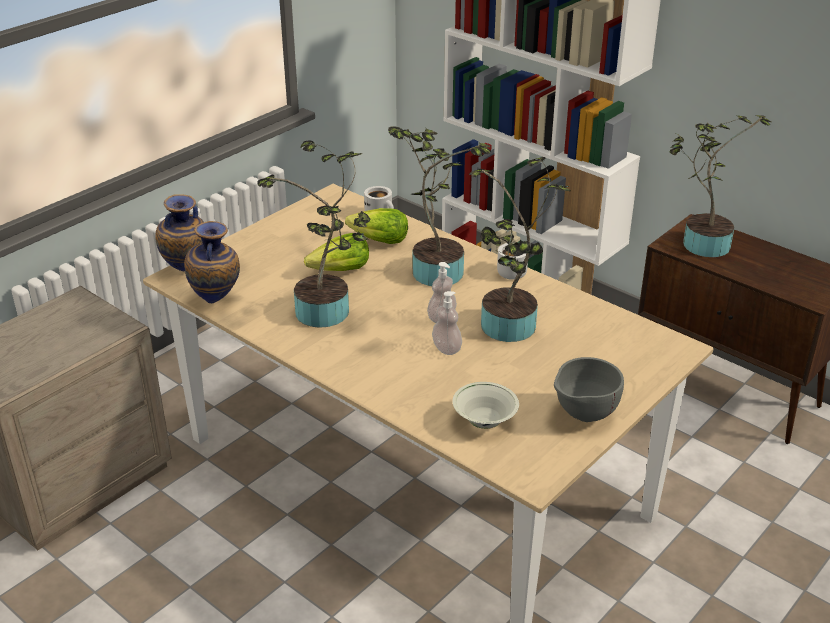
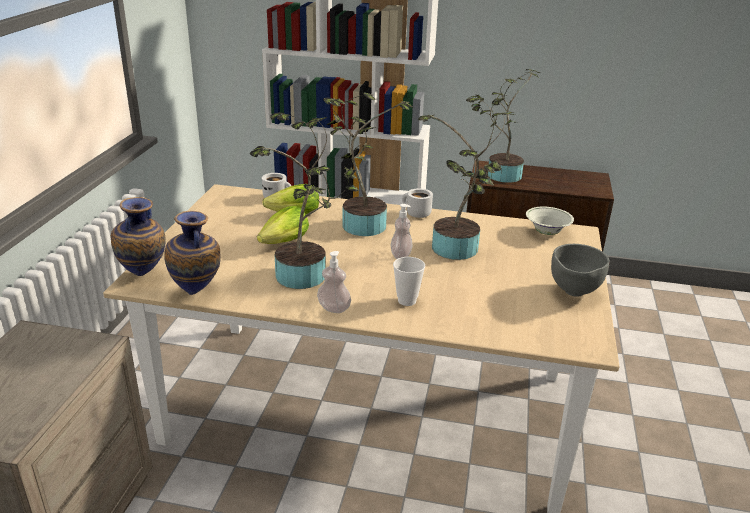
camera: 30 degrees left, 5 degrees down
soap dispenser [432,291,462,355] -> soap dispenser moved to [317,251,351,313]
white bowl [452,382,519,429] -> white bowl moved to [526,207,574,235]
none -> cup [393,257,425,306]

